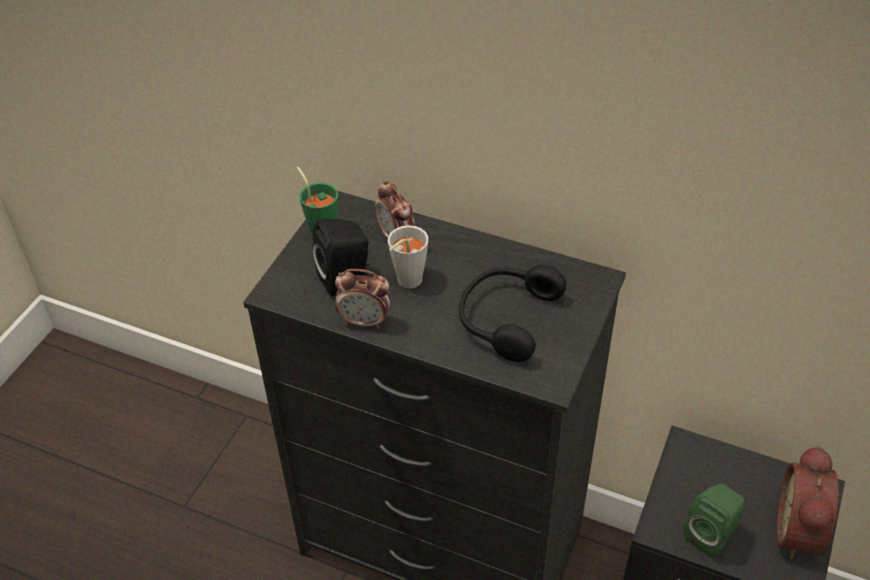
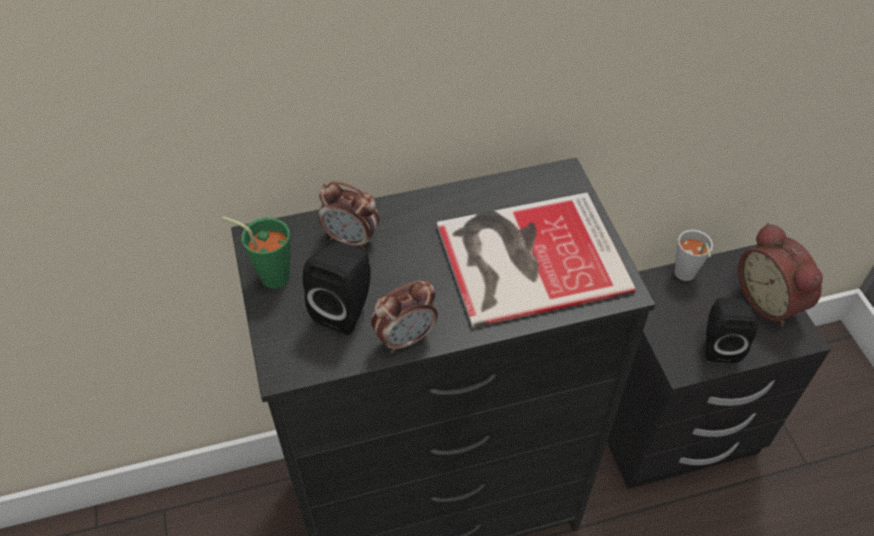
camera: 40 degrees left, 5 degrees up
grey cup [388,225,428,289] -> grey cup moved to [674,230,713,281]
black headphones [459,265,566,362] -> book [437,193,636,328]
green speaker [683,484,745,558] -> black speaker [706,297,758,363]

